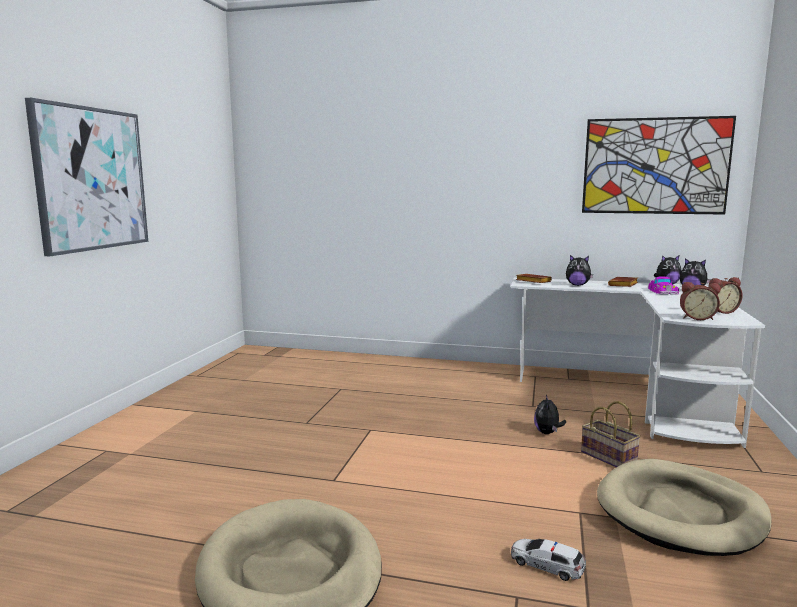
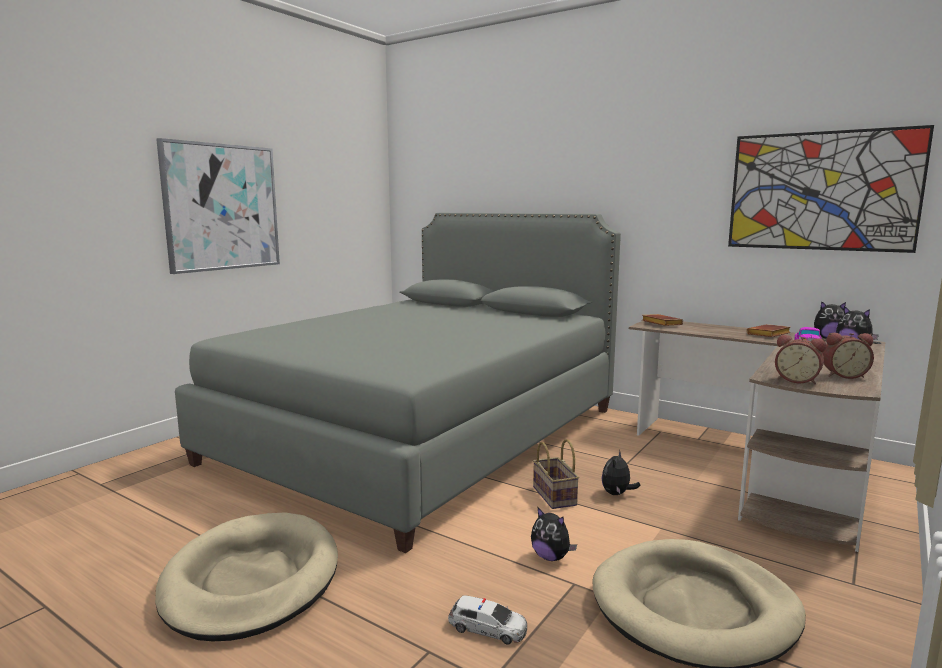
camera: 20 degrees right, 0 degrees up
white desk [511,278,765,448] -> brown desk [629,321,885,552]
toy car [511,539,586,581] -> toy car turned 150 degrees clockwise [448,595,527,645]
plush toy [566,255,593,286] -> plush toy moved to [531,508,577,561]
basket [581,401,641,467] -> basket moved to [533,439,579,509]
none -> grey bed [175,213,621,553]

